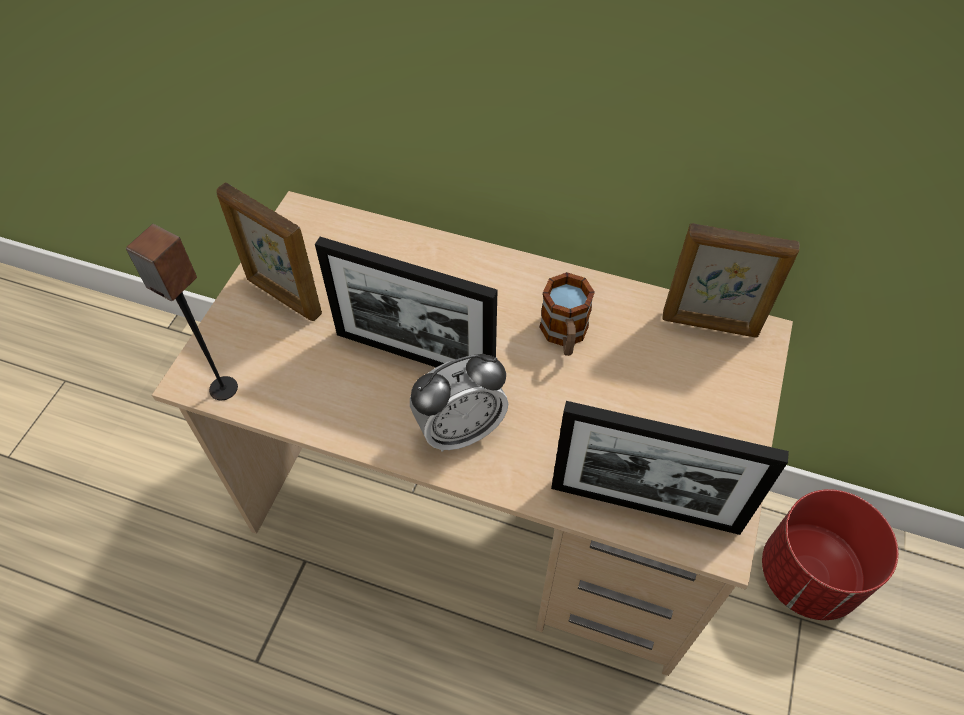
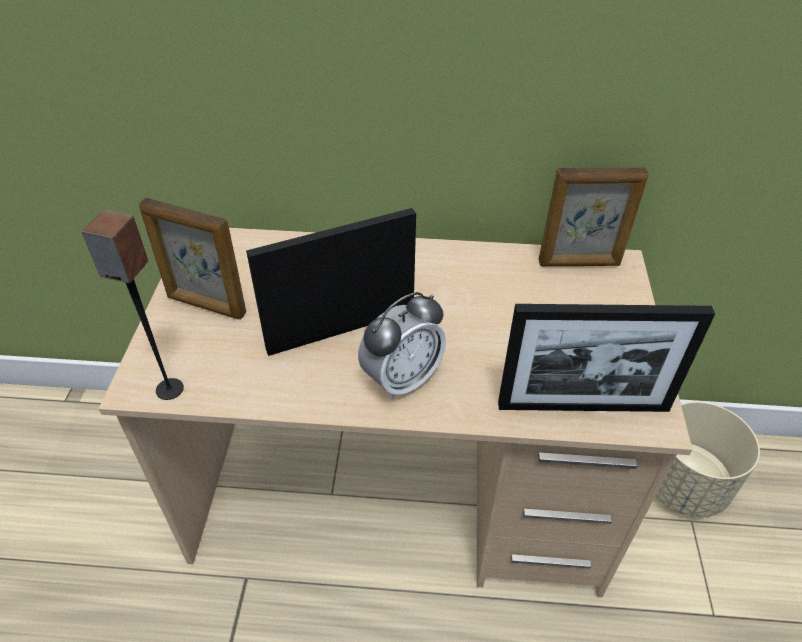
camera: 15 degrees left, 10 degrees down
picture frame [315,237,497,367] -> picture frame turned 150 degrees clockwise [246,208,416,356]
mug [540,272,595,356] -> none
red planter [762,489,898,620] -> beige planter [656,401,760,517]

